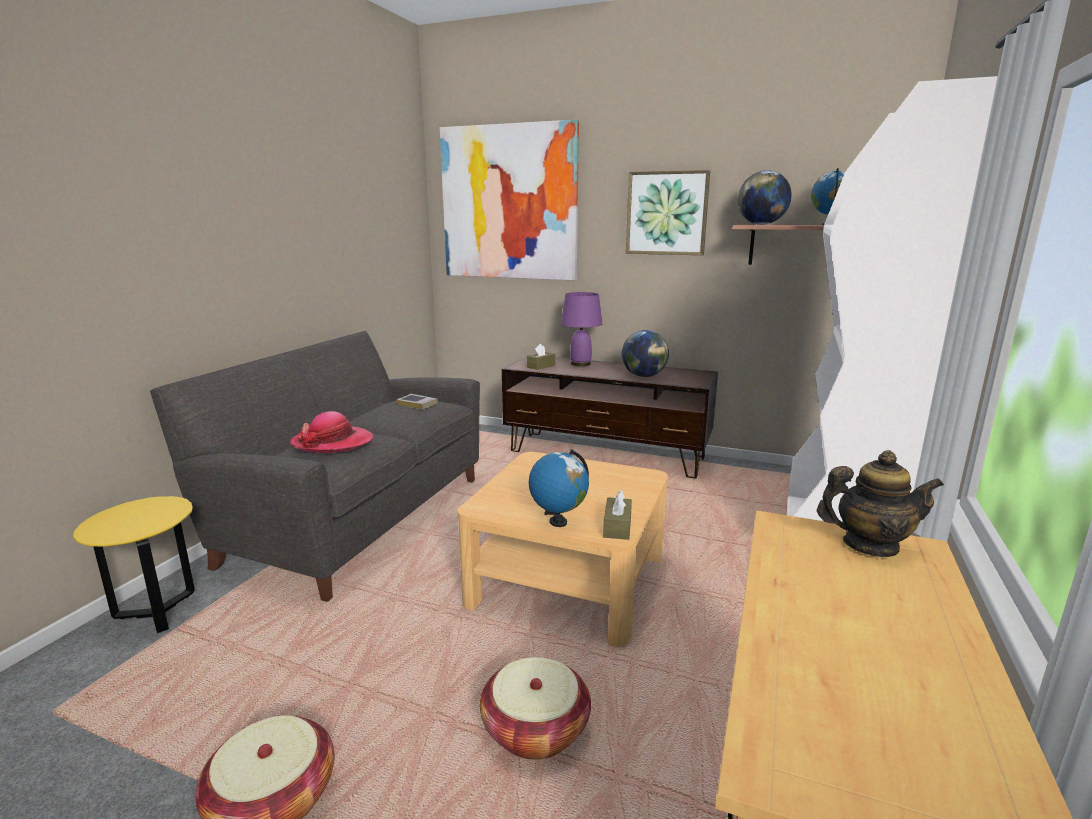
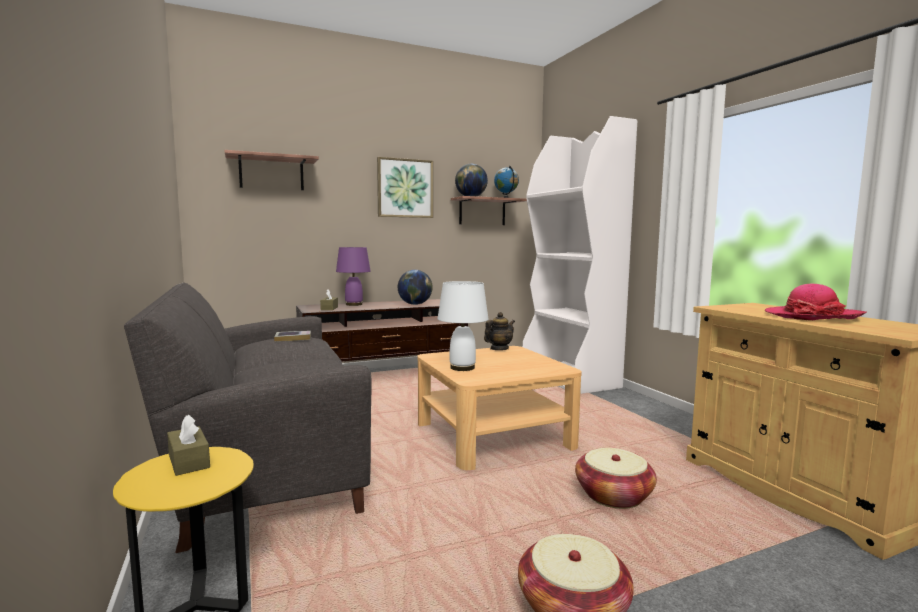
camera: 45 degrees left, 10 degrees down
hat [290,411,373,453] -> hat moved to [765,284,867,320]
picture [440,120,579,280] -> shelf [224,150,319,190]
globe [529,449,589,527] -> none
brown tissue box [603,490,632,540] -> brown tissue box moved to [167,414,210,476]
teapot [817,450,944,557] -> teapot moved to [484,312,515,350]
none -> white table lamp [437,281,489,371]

